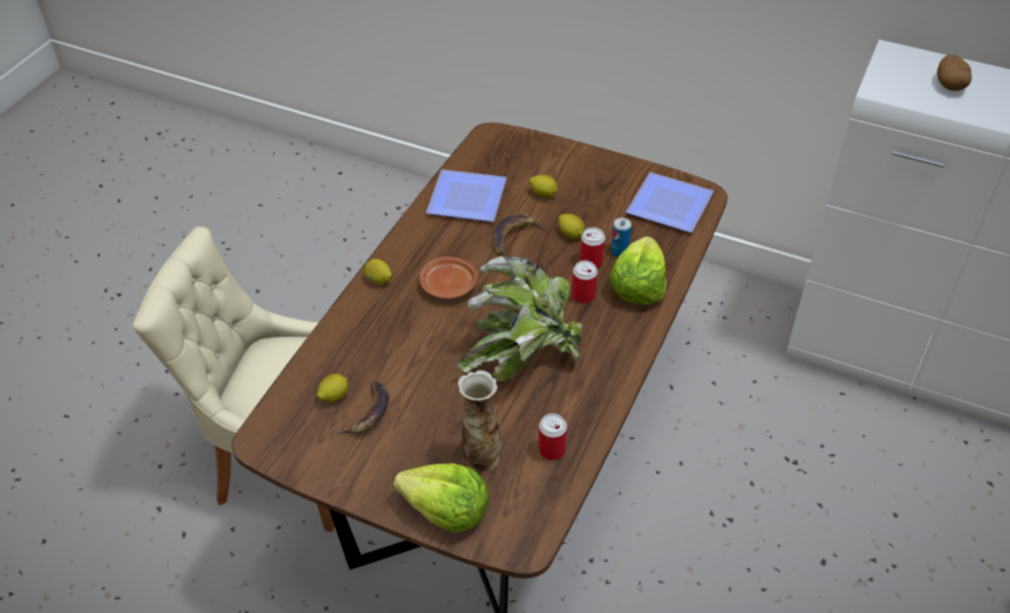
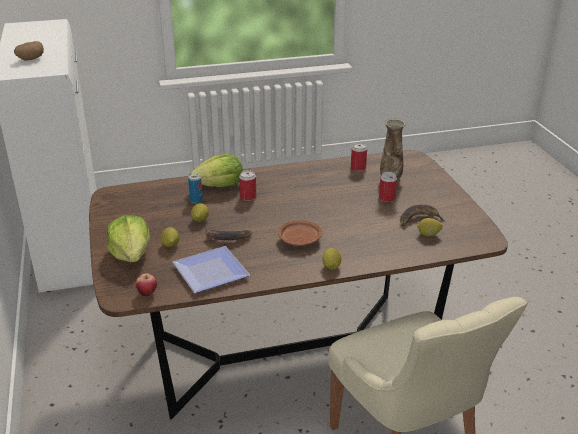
camera: 130 degrees left, 15 degrees down
lettuce [394,464,489,533] -> lettuce moved to [107,215,150,262]
potted plant [457,255,583,381] -> none
can [580,227,605,269] -> can moved to [379,172,397,202]
plate [626,172,714,232] -> none
none -> apple [136,273,157,297]

